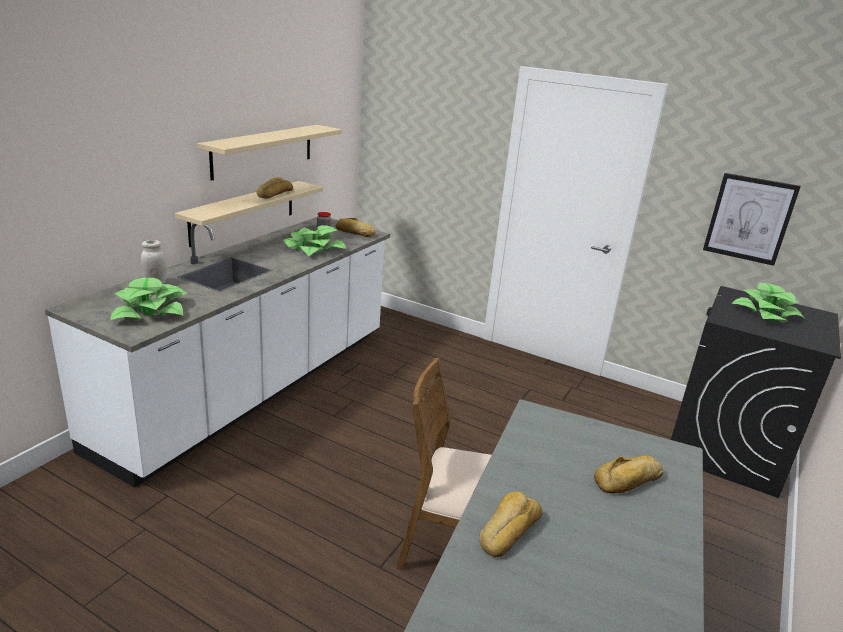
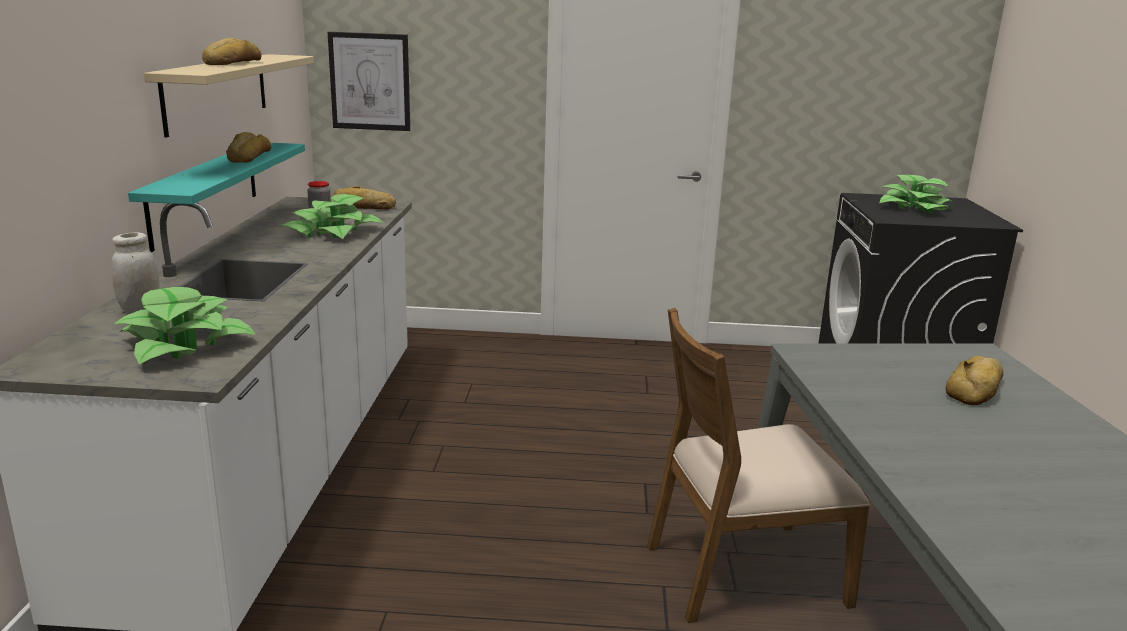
camera: 25 degrees left, 5 degrees down
beige shelf [175,181,323,247] -> turquoise shelf [128,143,305,252]
bread [479,491,543,557] -> bread moved to [202,38,261,65]
picture [703,173,801,266] -> picture moved to [328,32,410,131]

